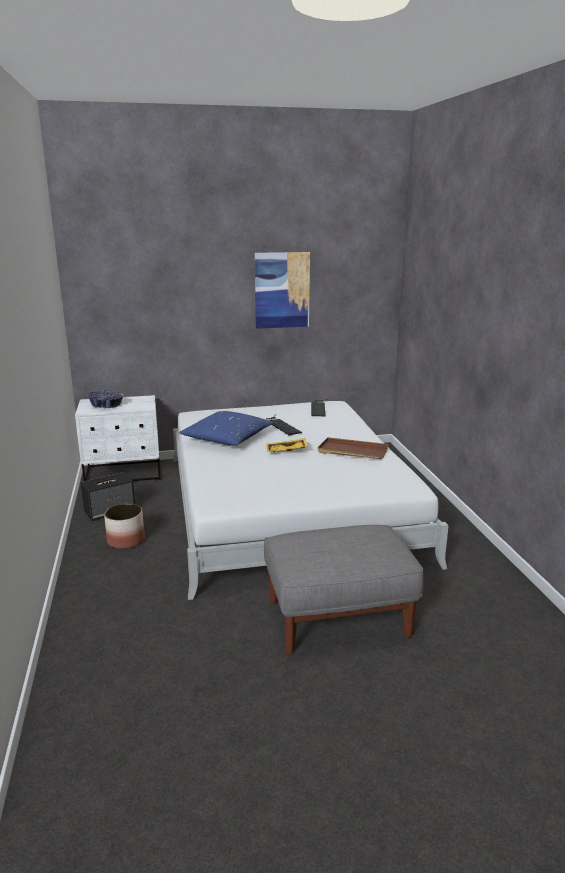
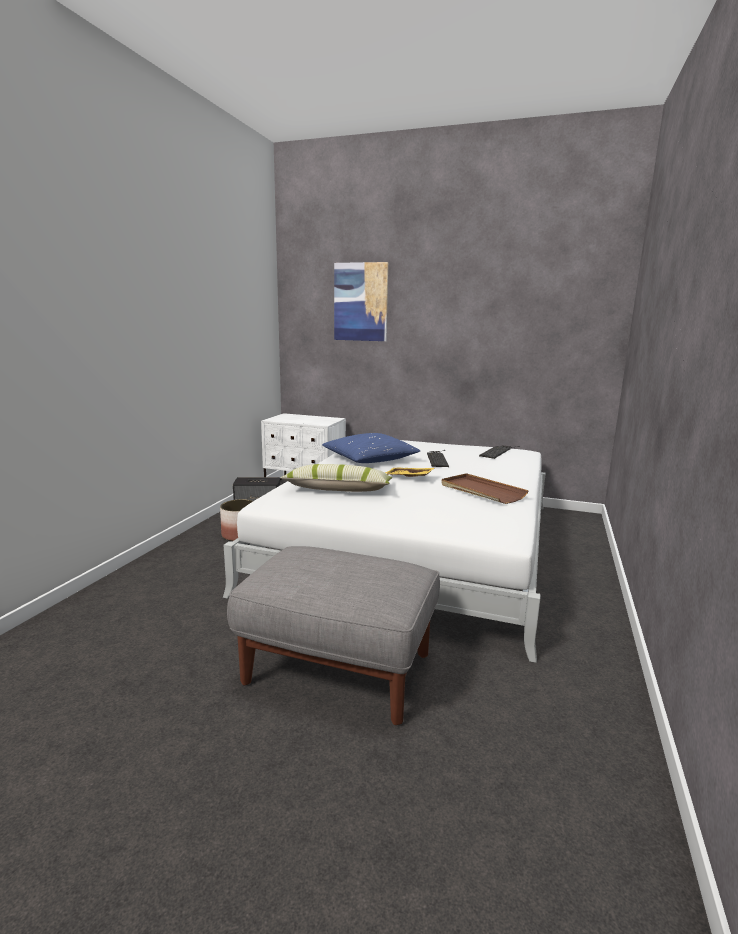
camera: 30 degrees right, 5 degrees down
bowl [88,390,124,408] -> none
picture [255,252,310,329] -> picture moved to [334,262,388,341]
none -> pillow [280,464,392,492]

